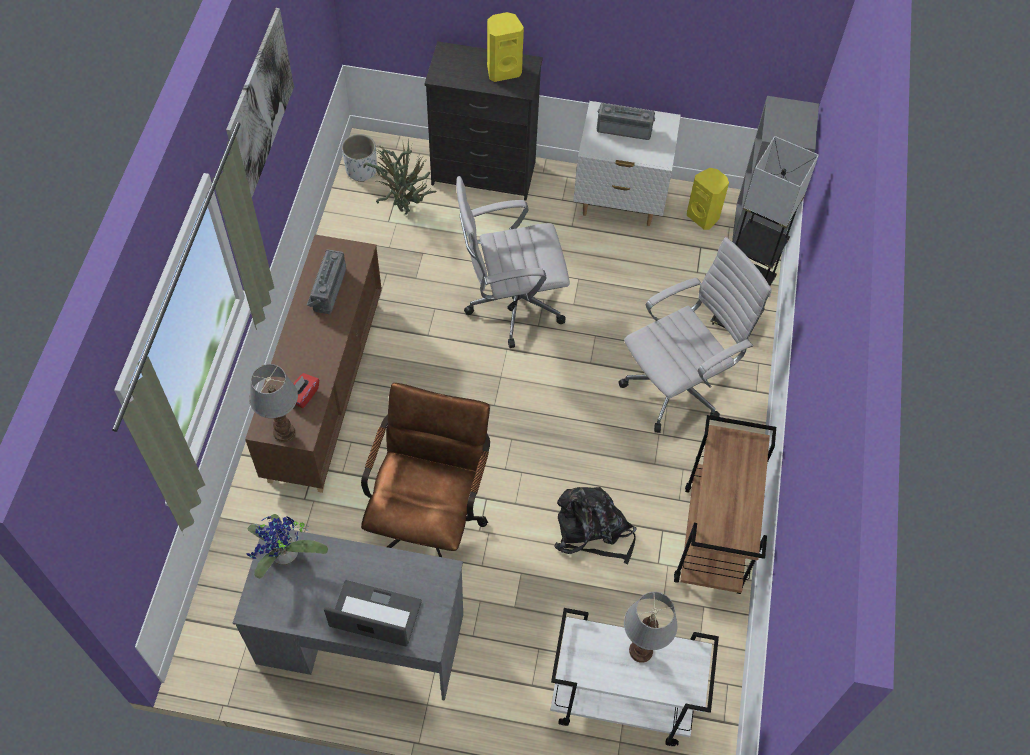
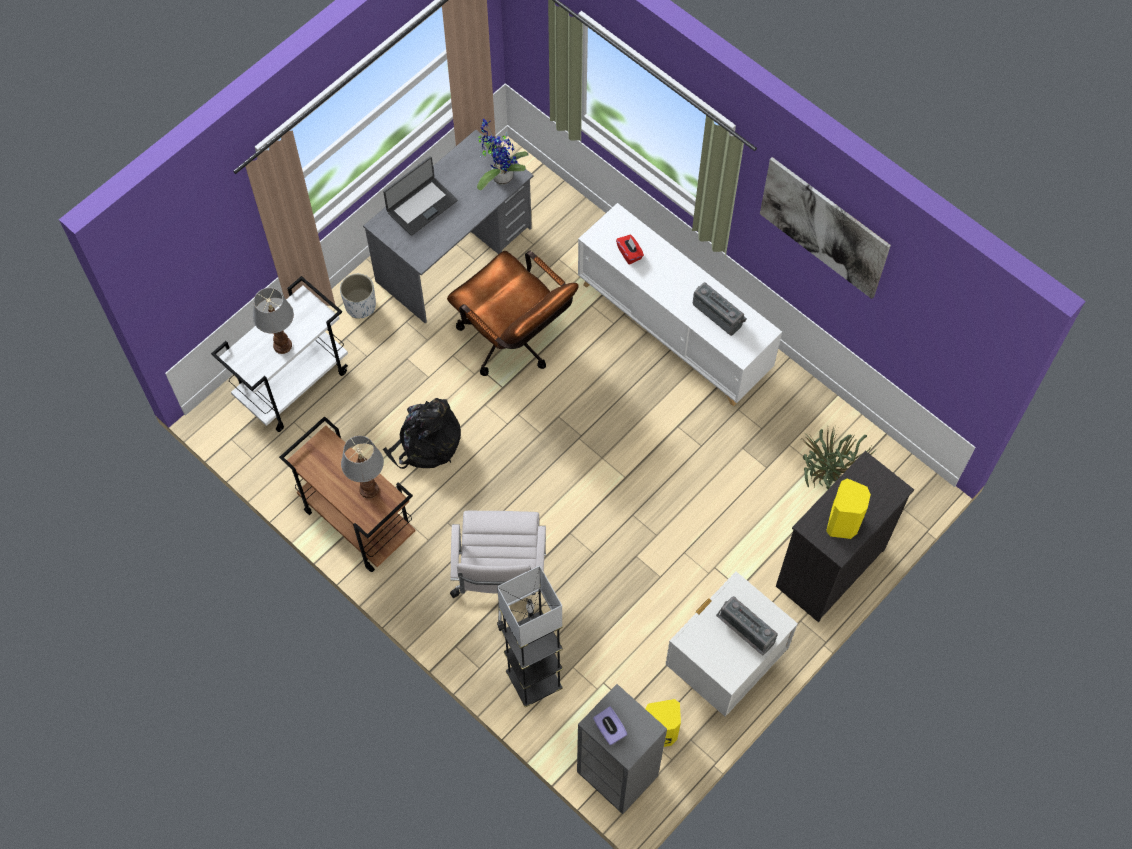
camera: 125 degrees right, 5 degrees up
brown cabinet [245,235,382,493] -> white cabinet [578,203,782,407]
table lamp [249,364,298,442] -> table lamp moved to [341,436,384,499]
white planter [342,134,377,182] -> white planter moved to [340,274,376,318]
white office chair [456,176,570,348] -> none
radio [597,103,655,140] -> radio turned 90 degrees clockwise [716,596,778,656]
none -> purple tissue box [593,706,627,745]

